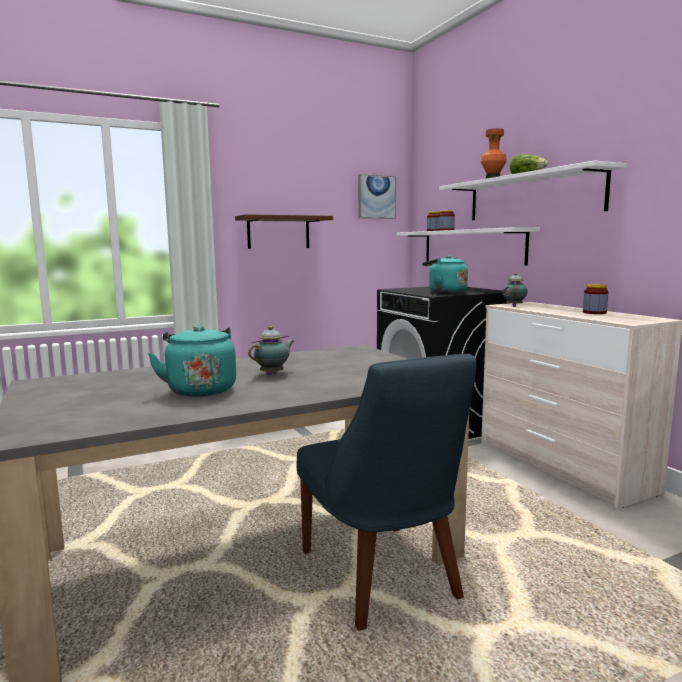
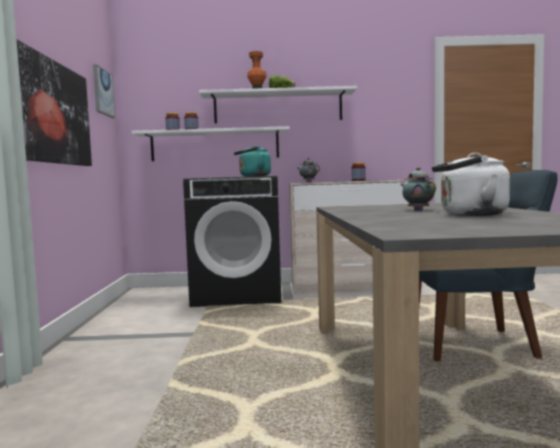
camera: 65 degrees left, 5 degrees down
turquoise kettle [148,325,236,397] -> white kettle [432,153,510,216]
brown shelf [235,214,333,249] -> picture [17,40,92,166]

